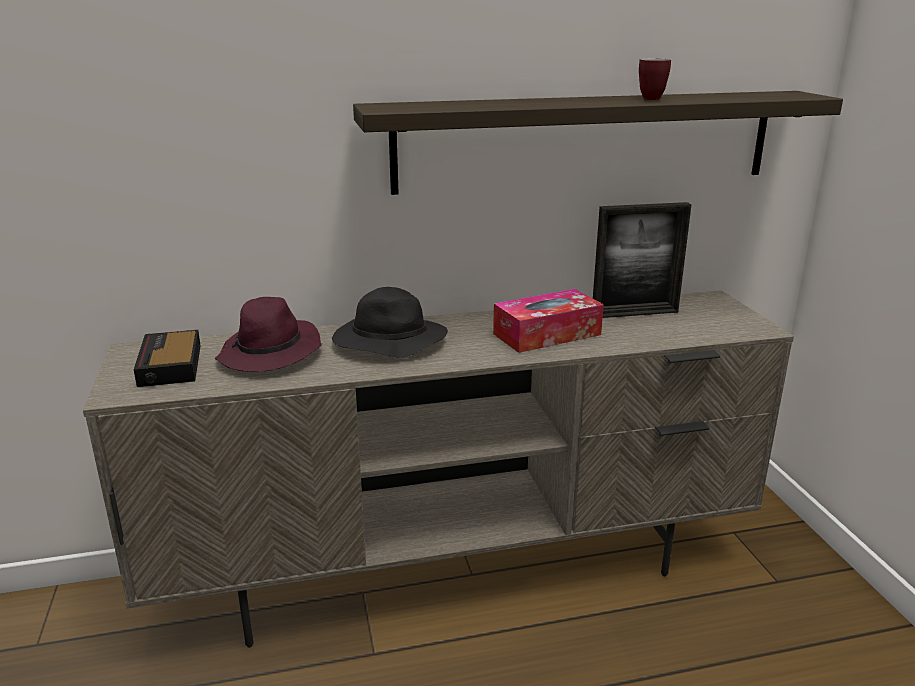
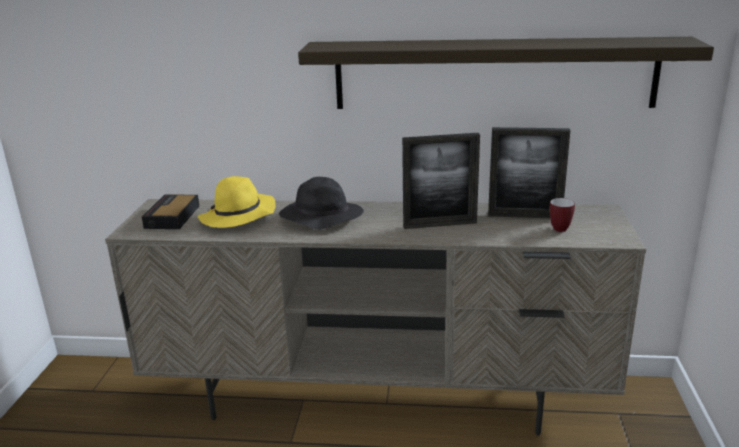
camera: 20 degrees right, 0 degrees up
purple hat [215,297,322,372] -> yellow hat [198,176,276,228]
tissue box [493,289,604,353] -> picture frame [402,133,480,229]
mug [639,58,671,100] -> mug moved to [550,198,575,232]

